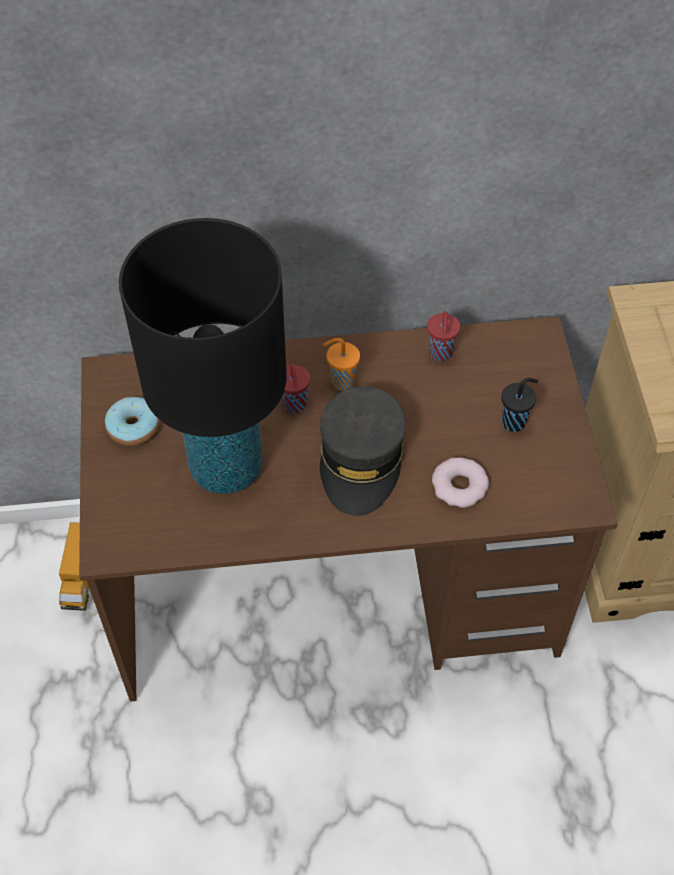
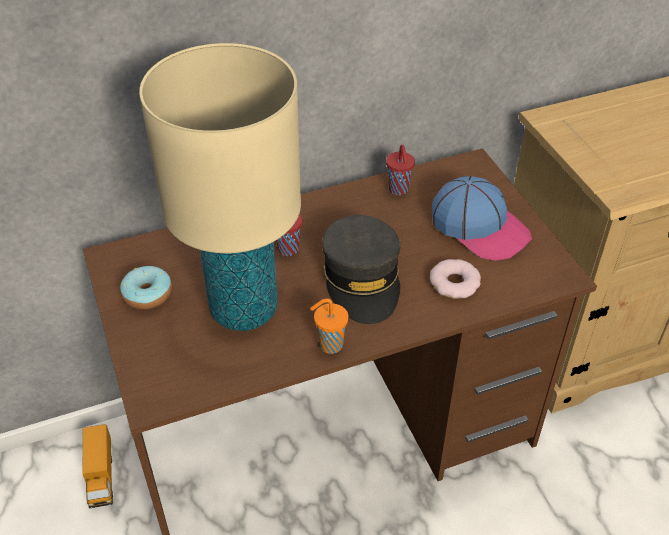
camera: 15 degrees left, 10 degrees down
black table lamp [119,218,287,494] -> beige table lamp [139,43,301,331]
orange cup [323,338,360,391] -> orange cup moved to [310,298,349,354]
black cup [501,378,538,432] -> cap [432,176,532,261]

